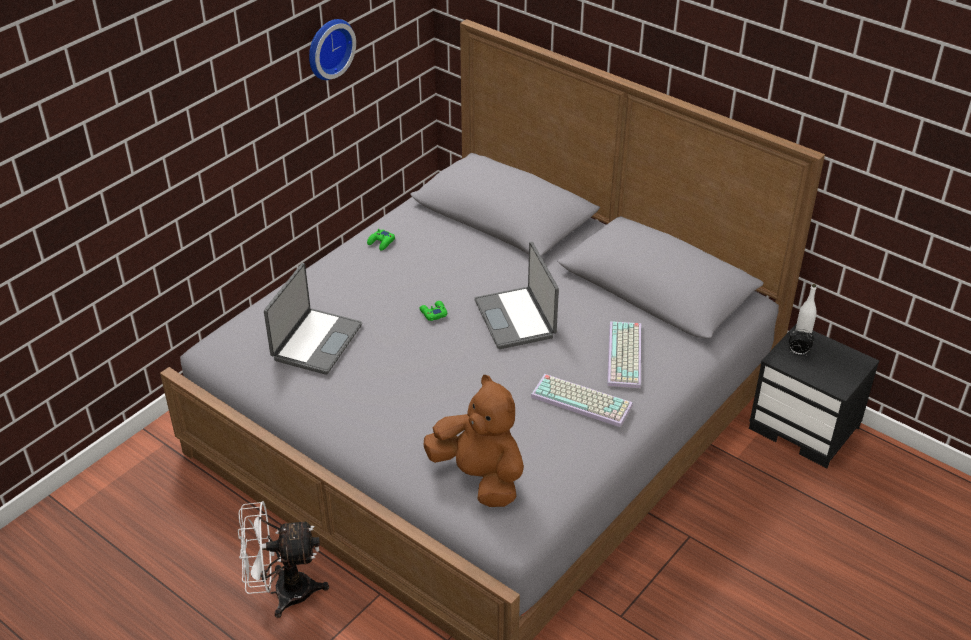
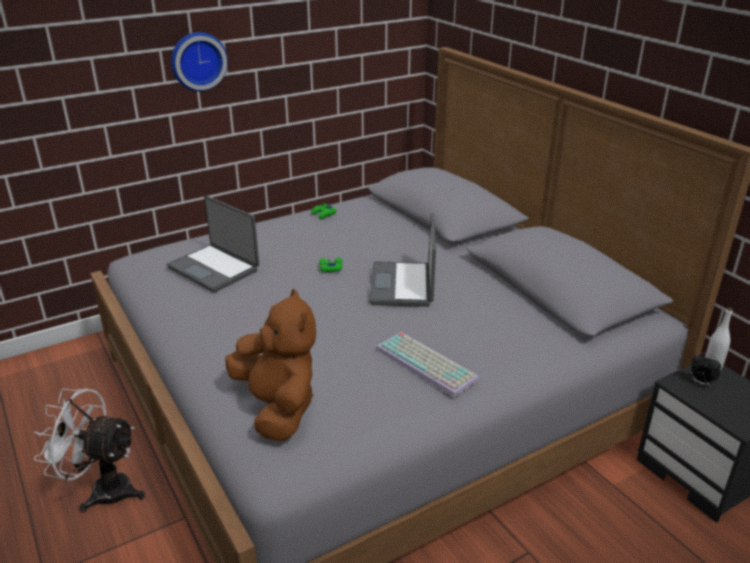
camera: 20 degrees right, 10 degrees down
laptop [264,263,362,375] -> laptop turned 90 degrees clockwise [167,196,259,292]
wall clock [309,19,356,80] -> wall clock moved to [171,32,228,92]
keyboard [607,321,641,388] -> none

